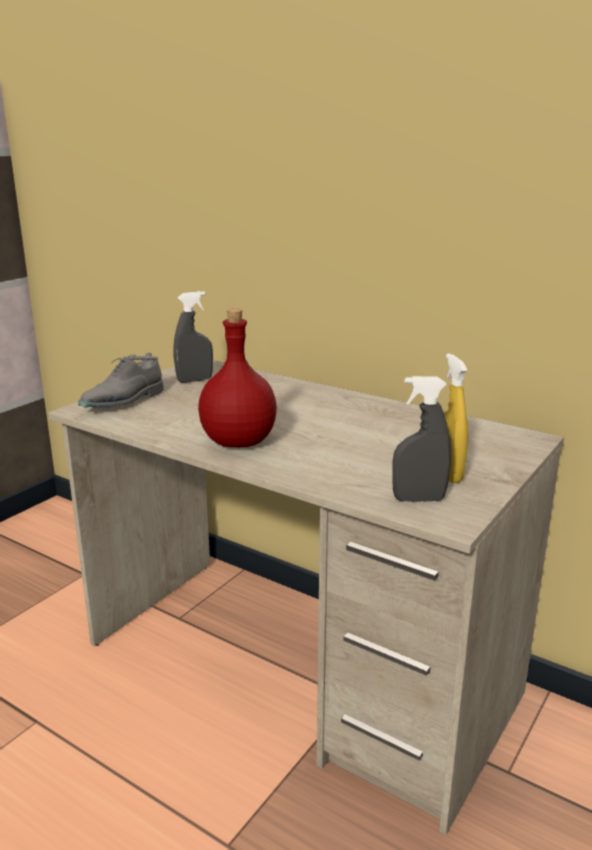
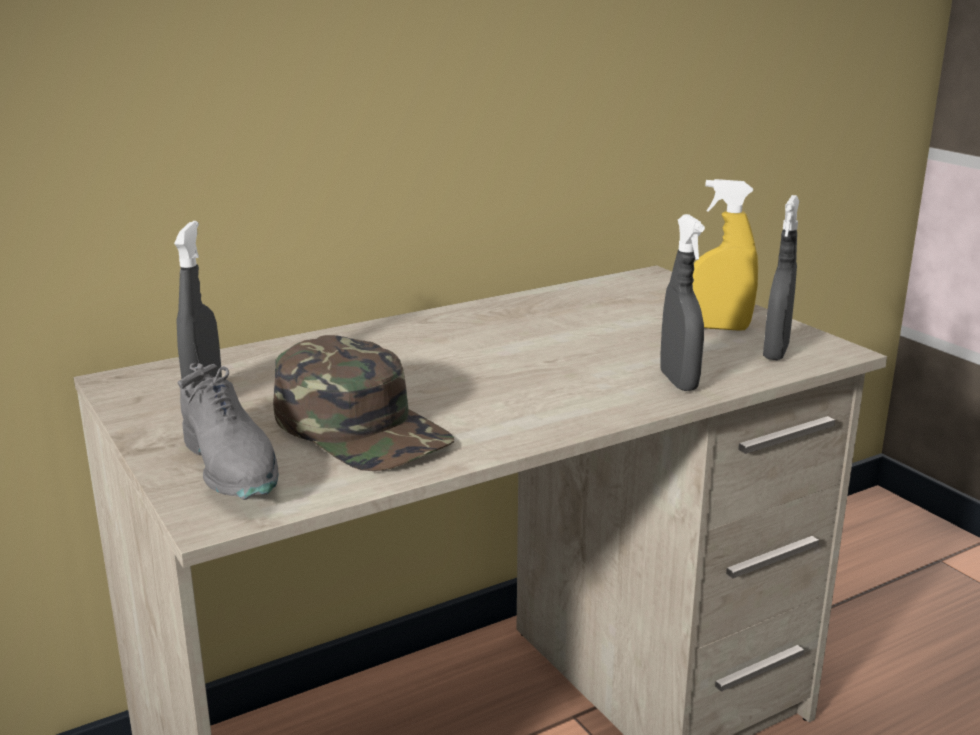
camera: 65 degrees left, 0 degrees up
red bottle [198,309,277,448] -> none
none -> green cap [273,335,454,471]
none -> grey spray bottle [660,214,705,391]

